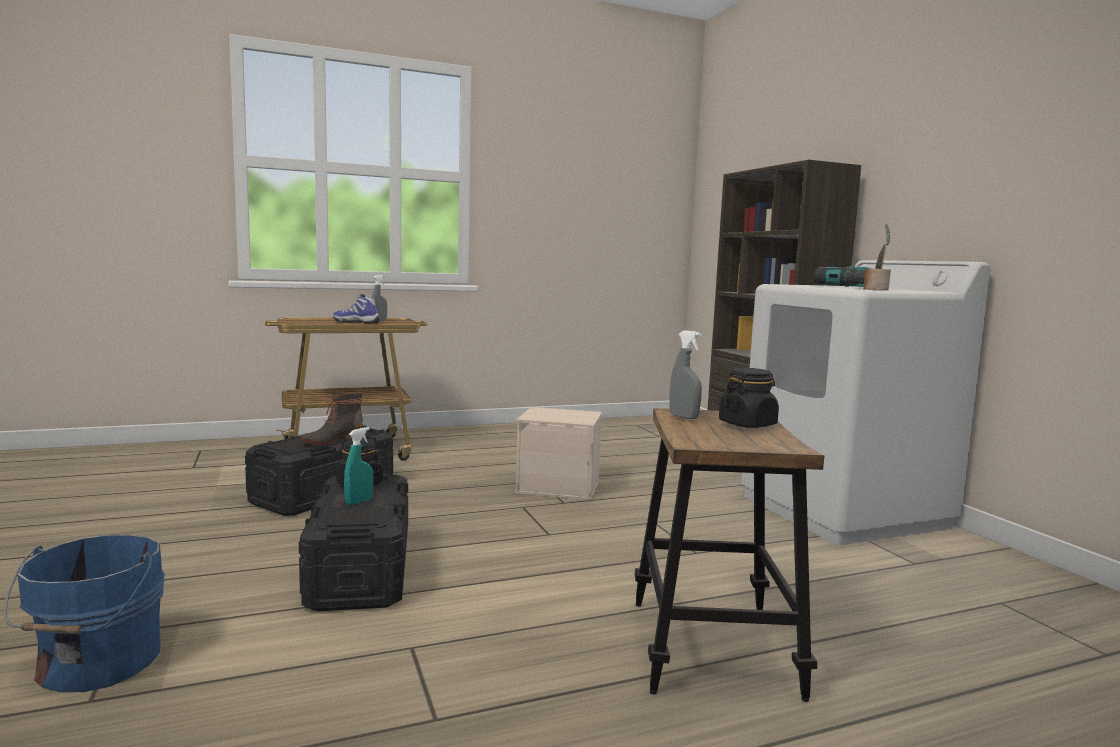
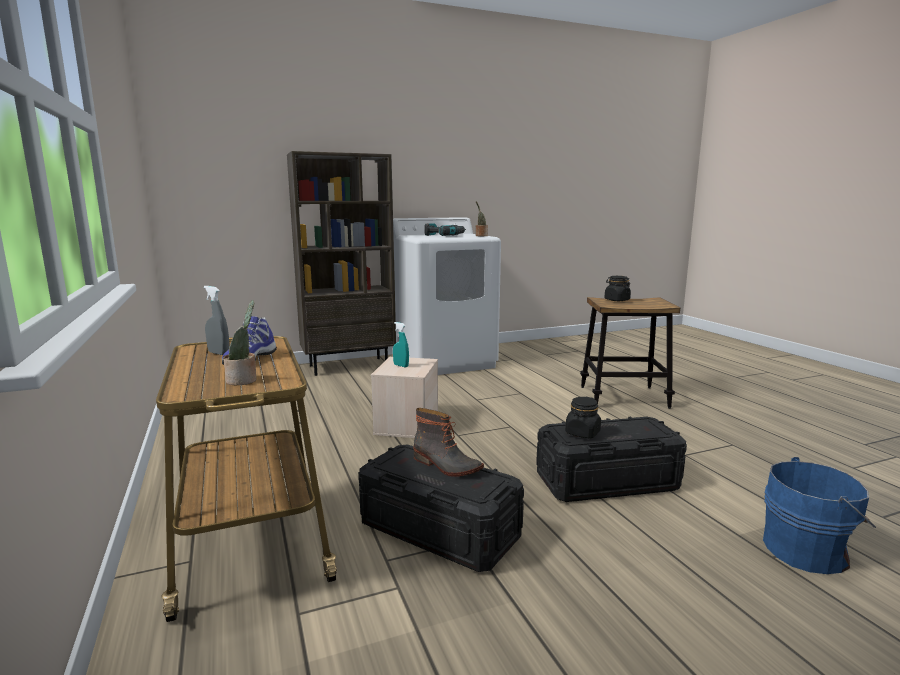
camera: 90 degrees left, 5 degrees up
turquoise spray bottle [344,427,374,505] -> turquoise spray bottle moved to [393,322,409,367]
grey spray bottle [669,330,702,419] -> none
none -> potted plant [223,300,257,385]

